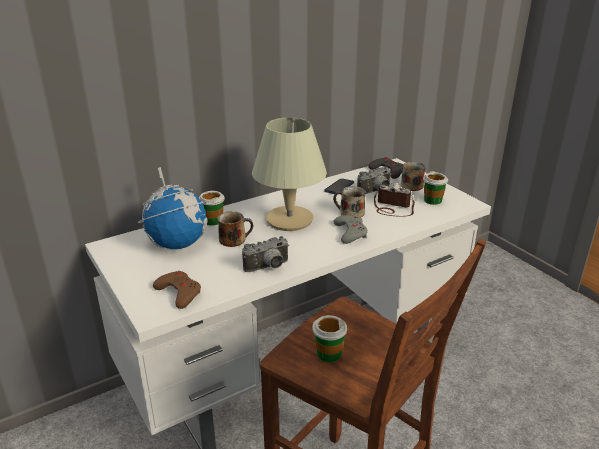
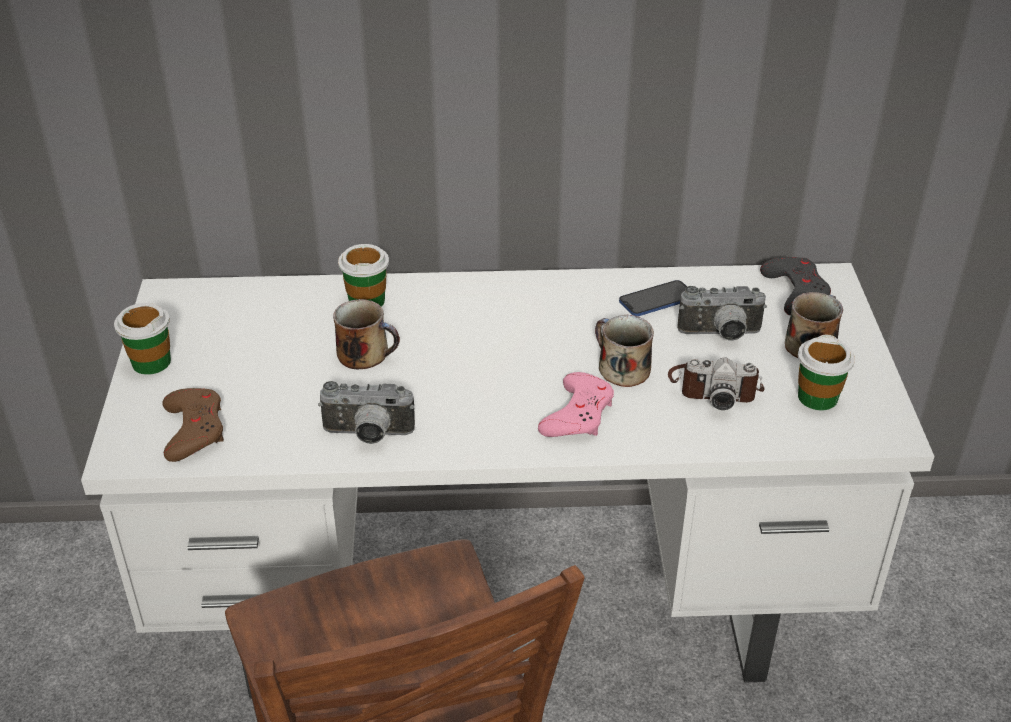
camera: 30 degrees right, 10 degrees up
globe [137,167,207,250] -> none
beige table lamp [252,118,327,231] -> none
cup [312,315,347,363] -> cup moved to [114,303,171,375]
grey game controller [334,215,368,244] -> pink game controller [538,372,614,437]
camera [374,182,415,217] -> camera turned 135 degrees clockwise [668,357,765,410]

